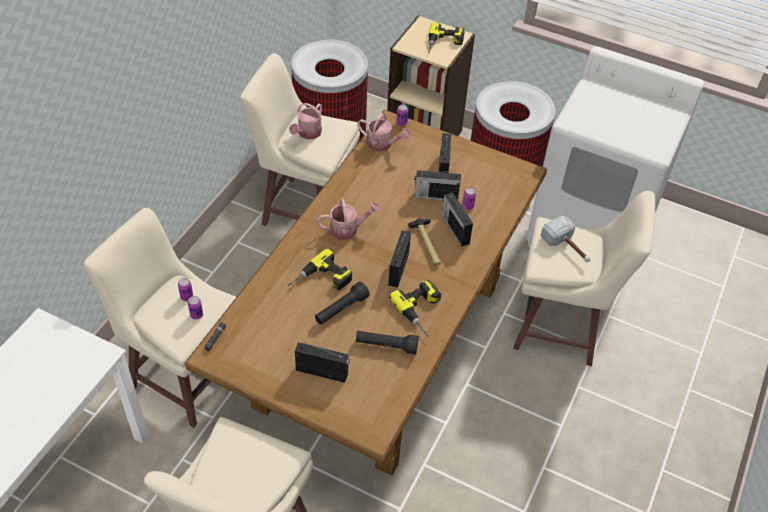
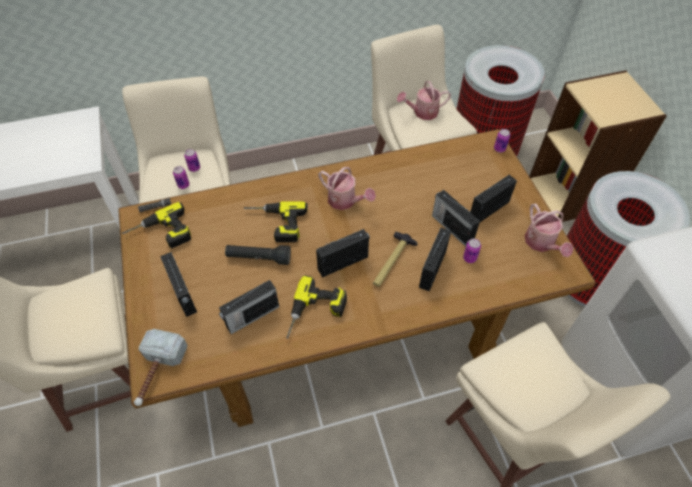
camera: 50 degrees right, 5 degrees up
black flashlight [356,331,419,355] -> radio [219,280,279,334]
watering can [357,113,411,152] -> watering can moved to [524,204,574,257]
power drill [428,22,465,53] -> power drill moved to [122,202,191,248]
hammer [541,216,591,262] -> hammer moved to [134,329,187,406]

